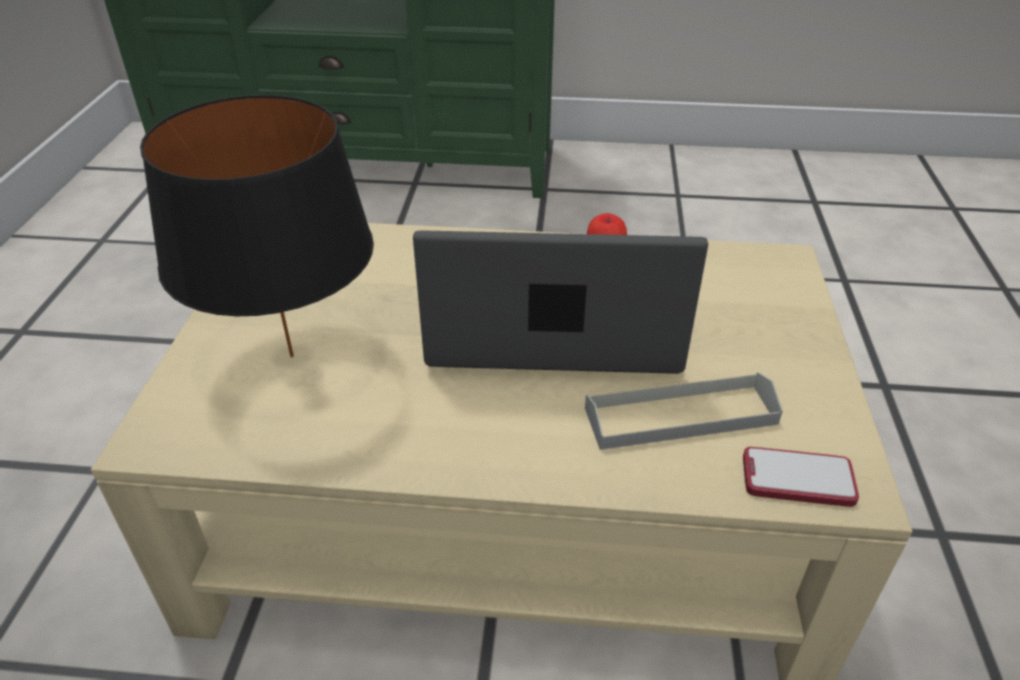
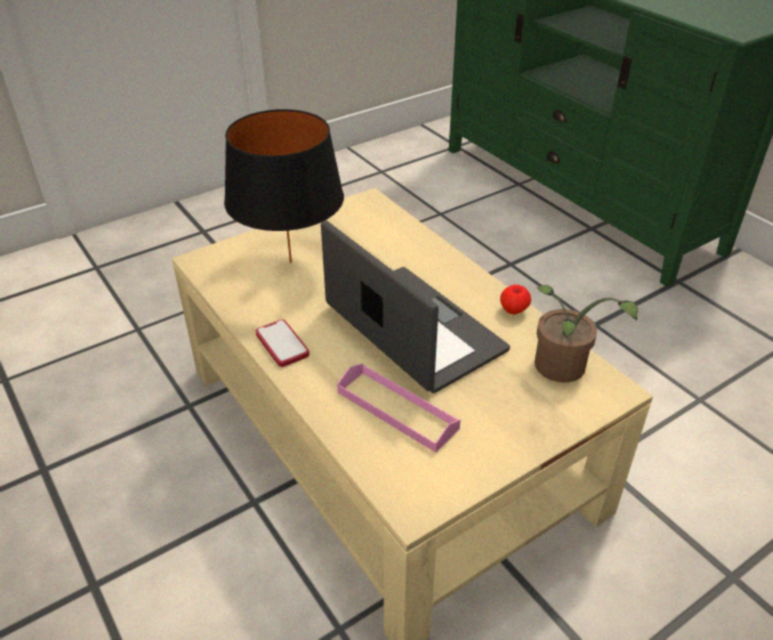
camera: 50 degrees right, 0 degrees up
grey tray [585,372,783,450] -> pink tray [337,363,461,453]
phone [743,447,859,507] -> phone moved to [256,320,309,367]
none -> potted plant [535,285,638,382]

